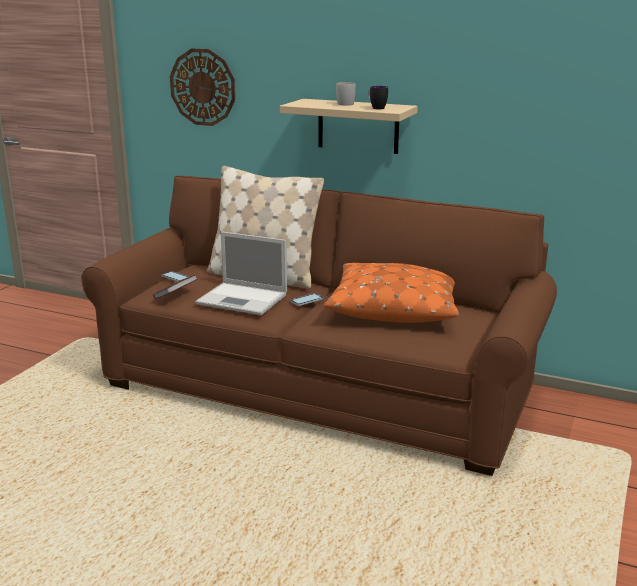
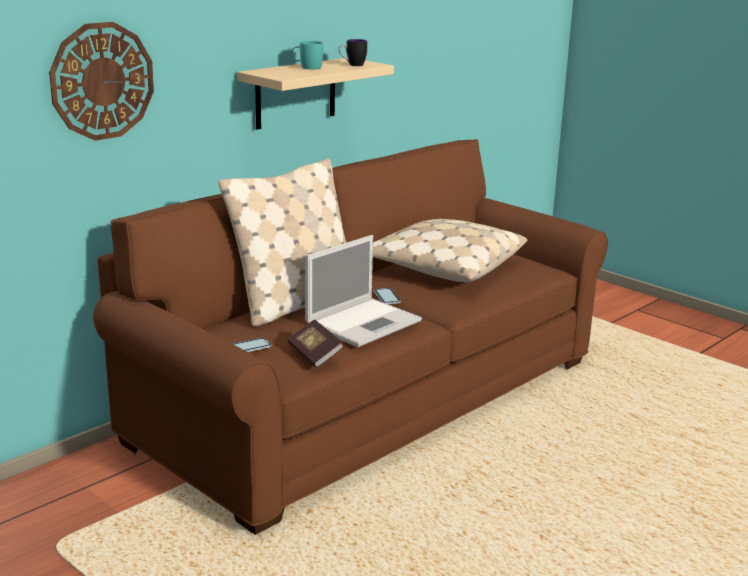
camera: 70 degrees left, 0 degrees up
orange pillow [323,263,459,323] -> beige pillow [373,219,527,282]
white mug [336,82,356,106] -> turquoise mug [292,41,323,69]

